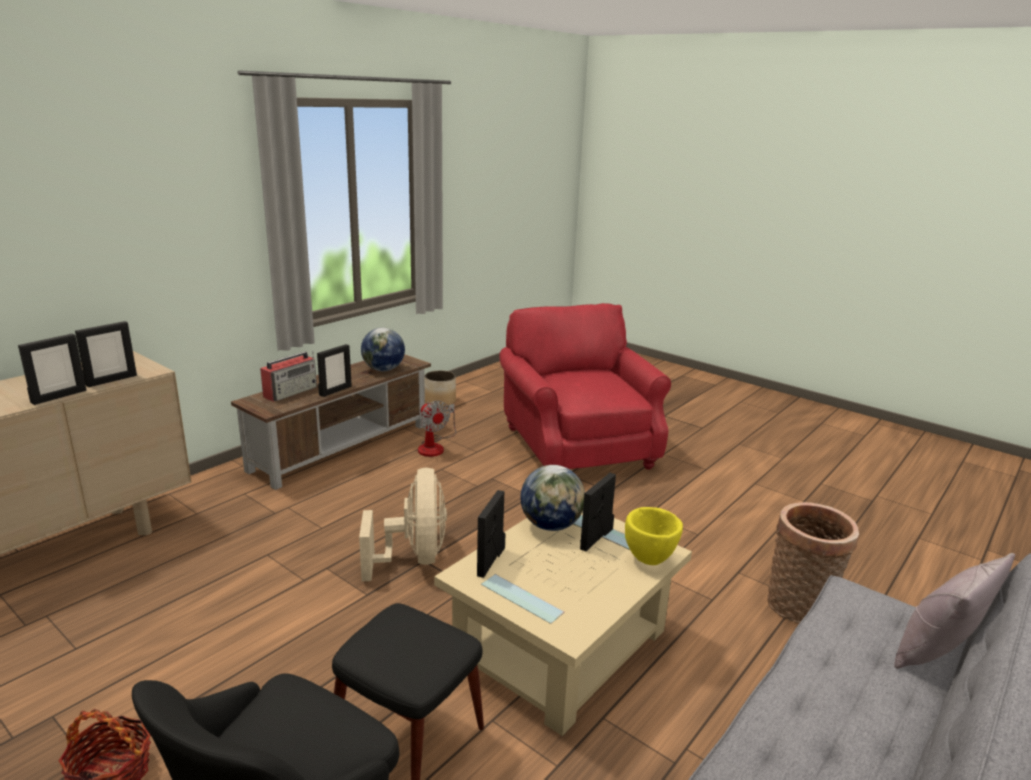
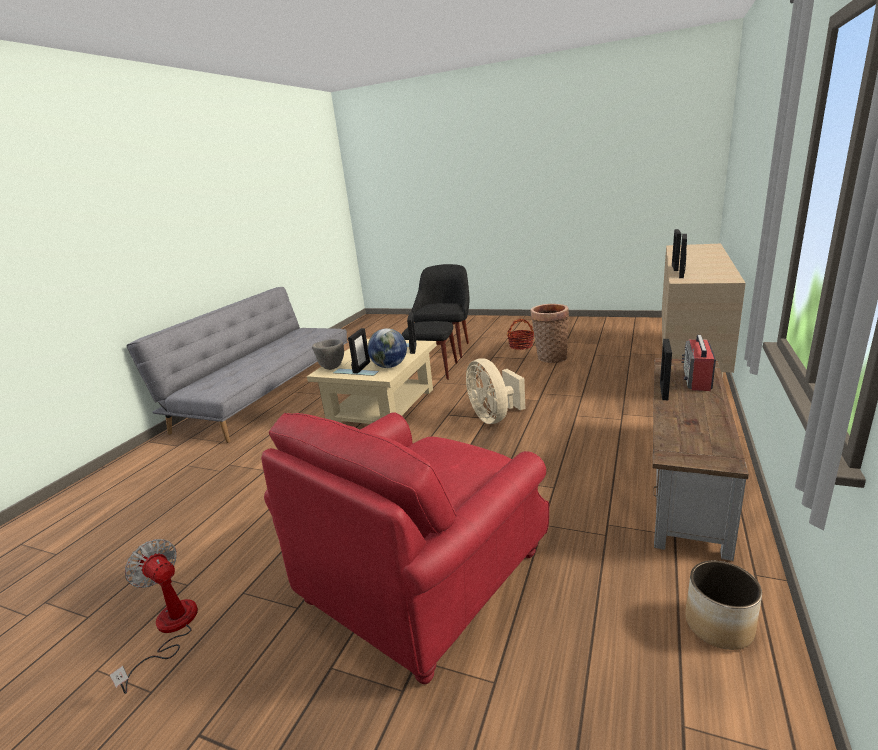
camera: 165 degrees right, 0 degrees up
globe [361,327,405,371] -> none
fan [418,401,456,457] -> fan moved to [110,539,198,694]
red armchair [499,303,671,470] -> red armchair turned 75 degrees clockwise [261,412,549,684]
yellow bowl [625,507,683,565] -> grey bowl [312,339,344,370]
basket [767,502,859,623] -> basket moved to [531,304,569,363]
purple pillow [894,553,1015,669] -> none

